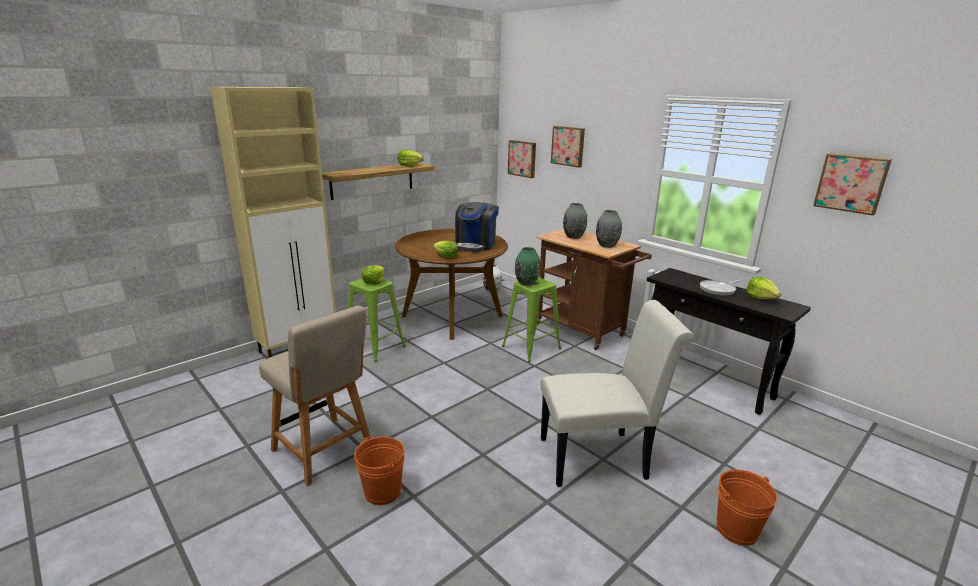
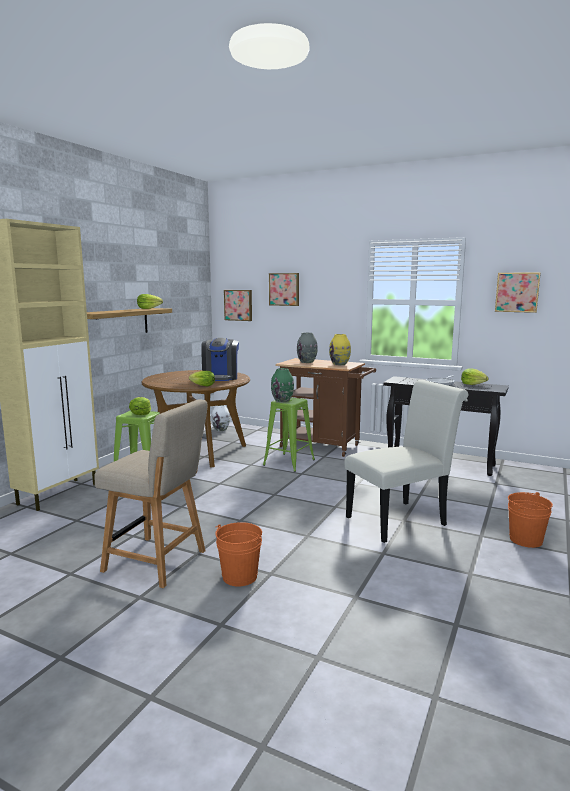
camera: 20 degrees left, 10 degrees down
grey vase [596,210,622,248] -> yellow vase [329,334,351,365]

